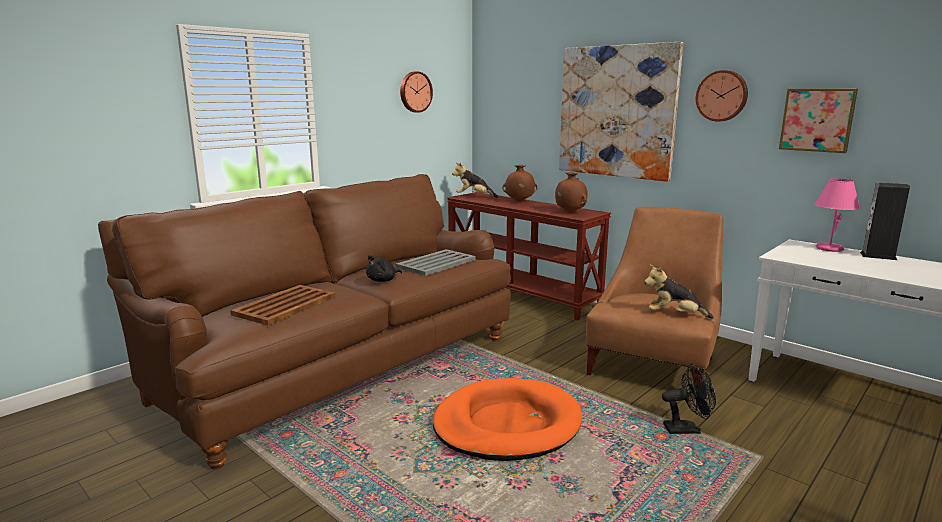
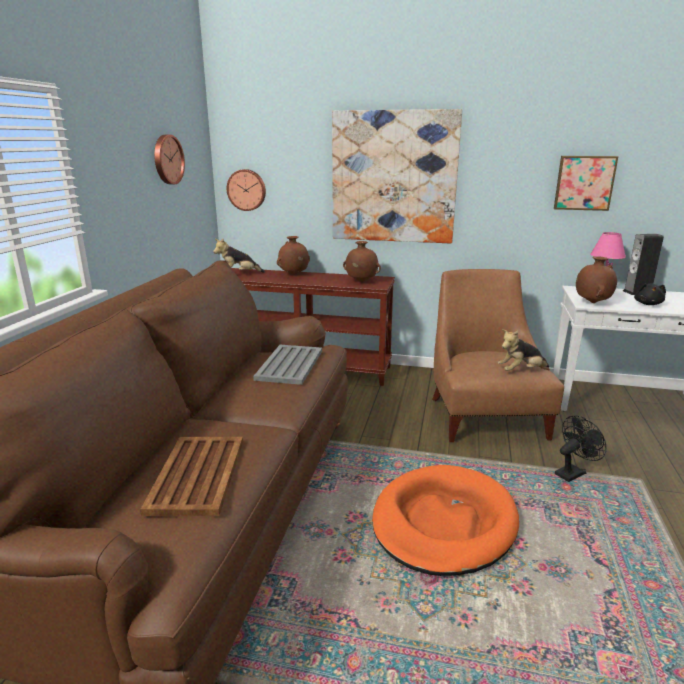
camera: 30 degrees left, 5 degrees up
black plush toy [366,255,402,282] -> black plush toy moved to [634,283,666,305]
wall clock [696,70,748,122] -> wall clock moved to [227,169,266,211]
none -> brown vase [576,256,617,303]

